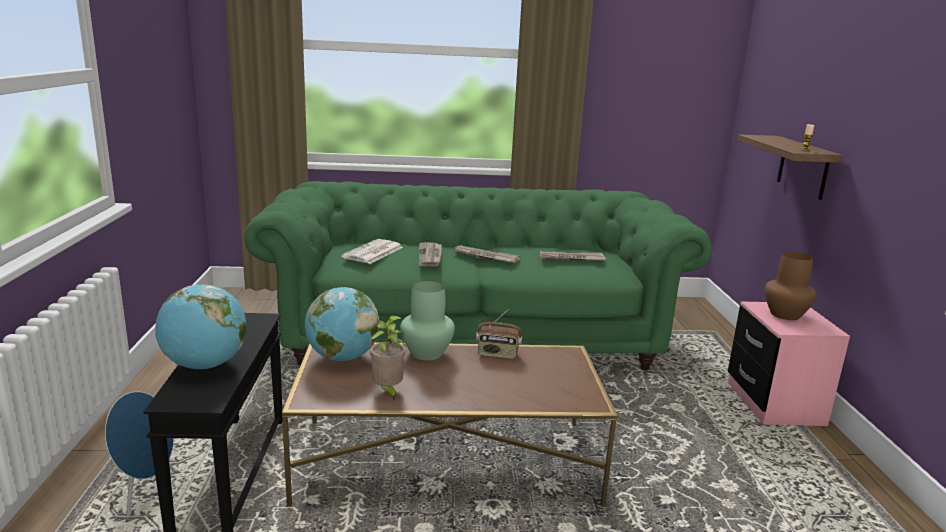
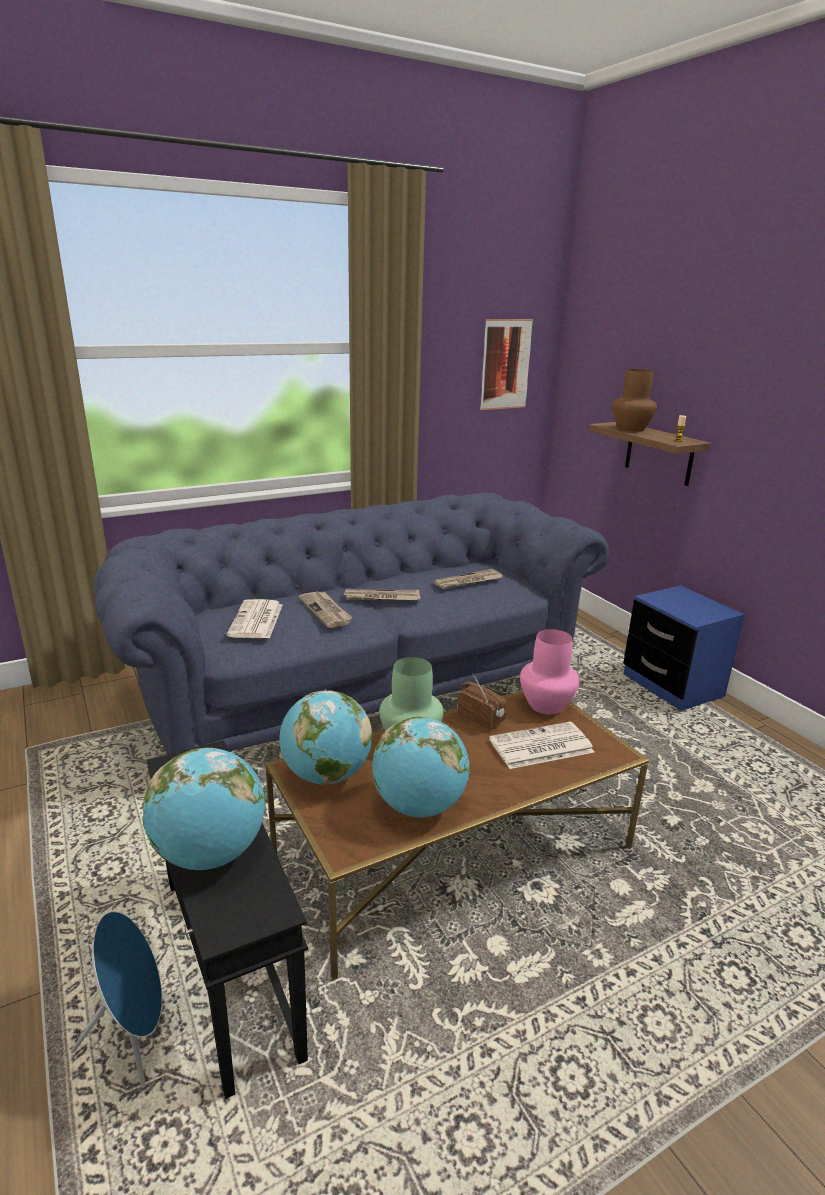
camera: 25 degrees left, 5 degrees up
green sofa [245,181,712,371] -> blue sofa [93,493,609,754]
potted plant [370,316,406,401] -> globe [372,716,470,817]
radio [476,309,522,359] -> radio turned 120 degrees counterclockwise [457,673,506,730]
pink nightstand [728,301,850,426] -> blue nightstand [623,585,745,711]
brown vase [765,252,816,320] -> brown vase moved to [612,369,657,432]
none -> picture [480,319,533,410]
none -> newspaper [489,722,594,769]
none -> pink vase [520,629,580,714]

